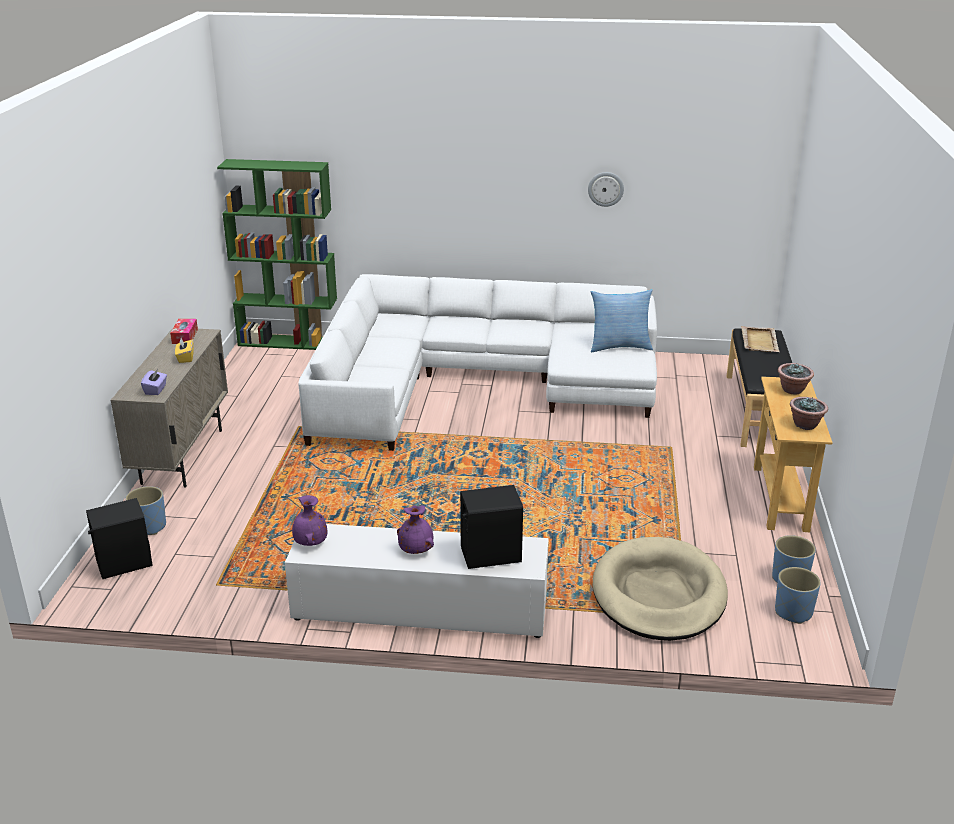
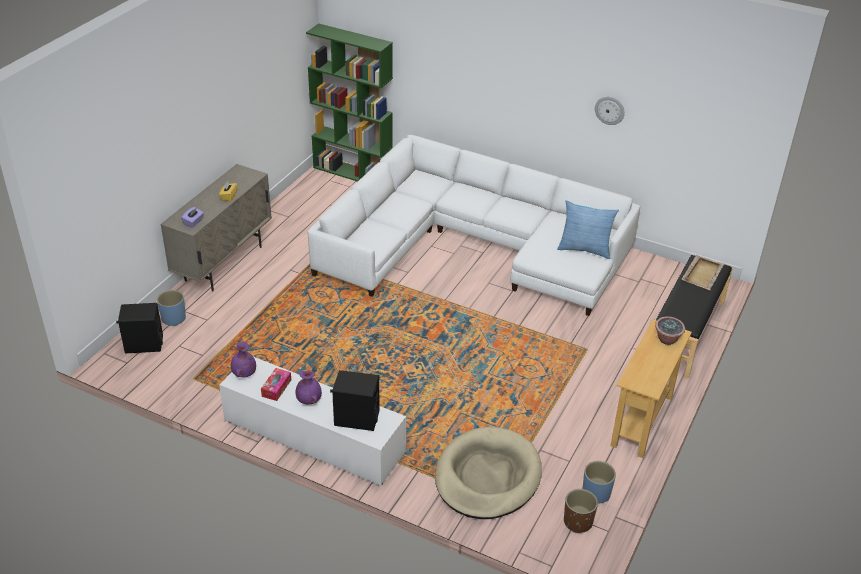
camera: 20 degrees right, 10 degrees up
tissue box [170,319,198,344] -> tissue box moved to [261,368,291,401]
blue planter [775,567,821,624] -> brown planter [564,489,598,533]
potted plant [790,397,828,430] -> none

